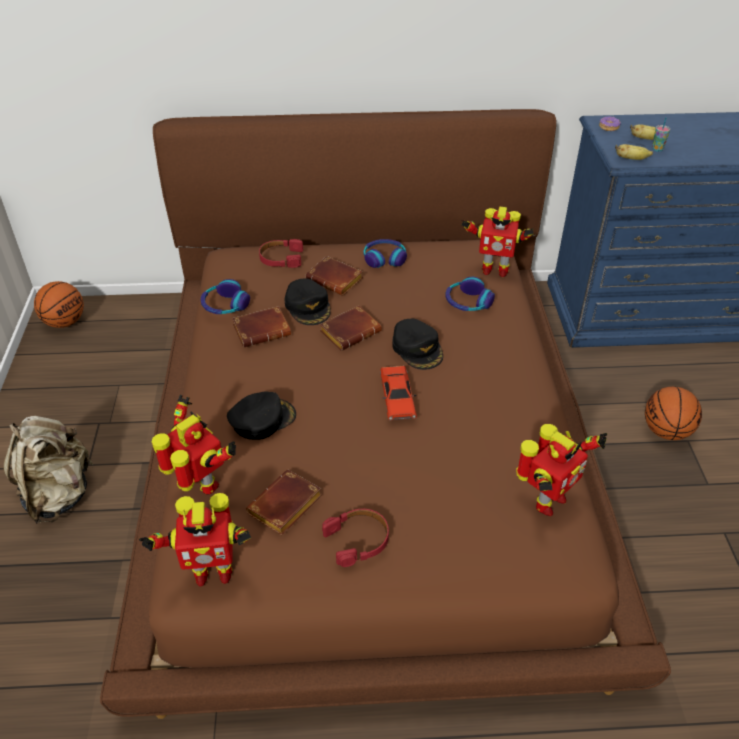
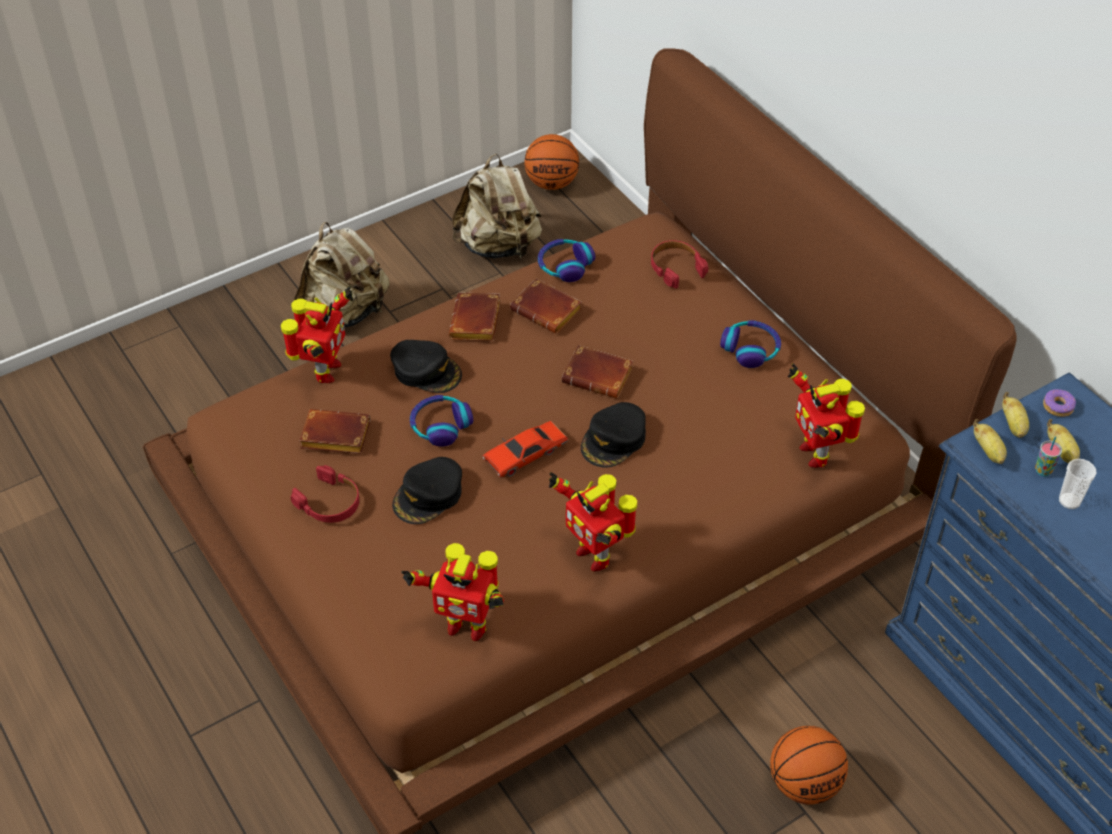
camera: 60 degrees right, 5 degrees up
toy robot [139,493,251,587] -> toy robot moved to [549,472,637,572]
black cap [285,279,331,325] -> black cap moved to [392,457,462,524]
brown book [306,256,363,296] -> brown book moved to [449,292,501,341]
headphones [446,277,495,311] -> headphones moved to [410,395,473,446]
none -> beige backpack [452,154,542,259]
none -> banana [1002,392,1029,438]
none -> cup [1059,459,1097,509]

